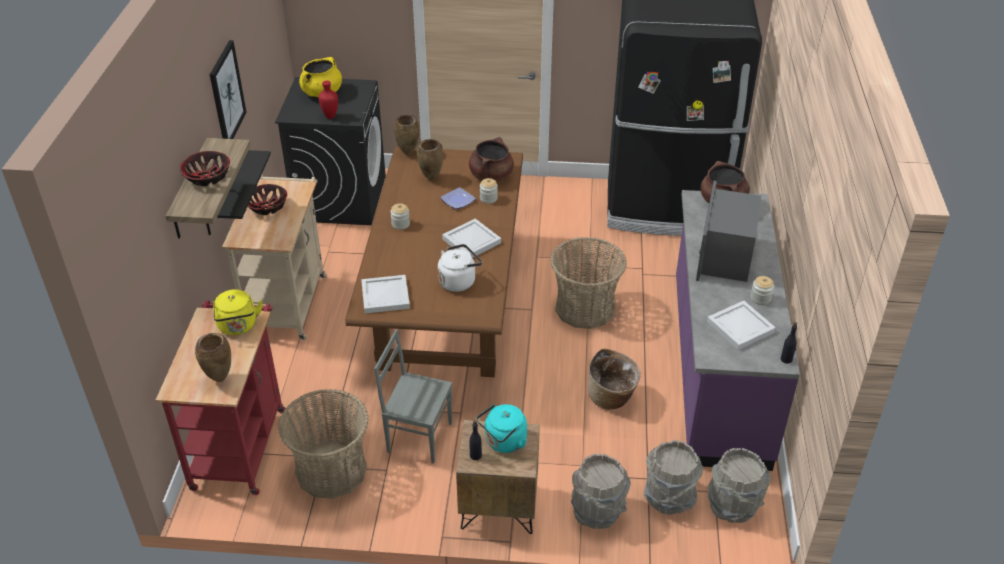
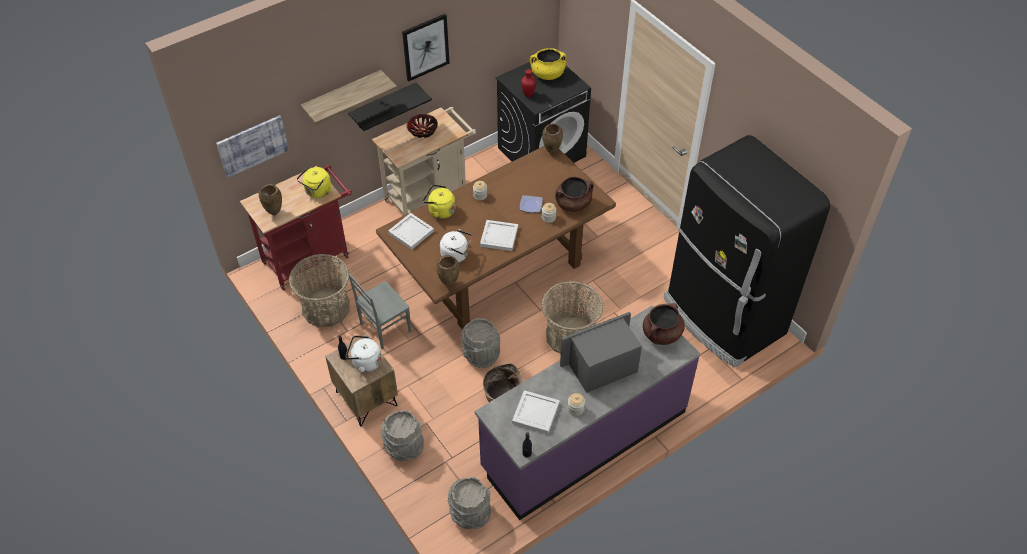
camera: 50 degrees right, 10 degrees up
bowl [180,151,230,186] -> none
grey chair [374,329,452,464] -> grey chair turned 105 degrees counterclockwise [348,273,411,349]
brown vase [417,139,444,180] -> brown vase moved to [437,255,460,286]
turquoise kettle [476,404,527,453] -> white kettle [346,335,382,372]
grey bucket [643,440,703,515] -> grey bucket moved to [461,318,500,368]
none -> picture [216,115,289,178]
none -> yellow kettle [423,184,455,219]

